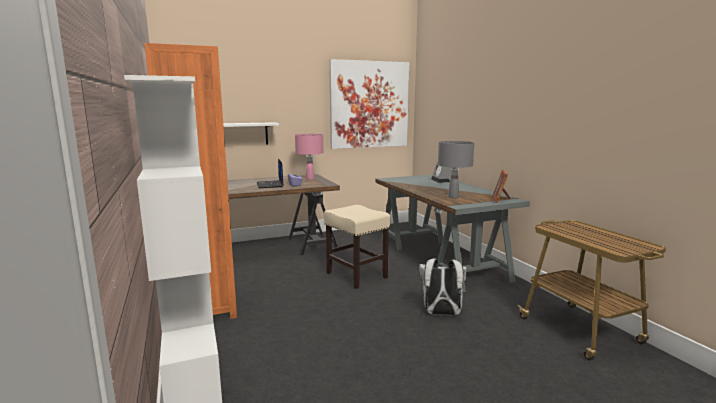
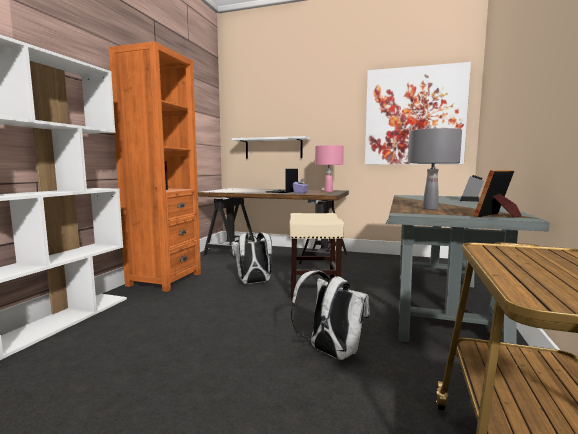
camera: 40 degrees right, 5 degrees down
none -> white backpack [231,232,272,284]

